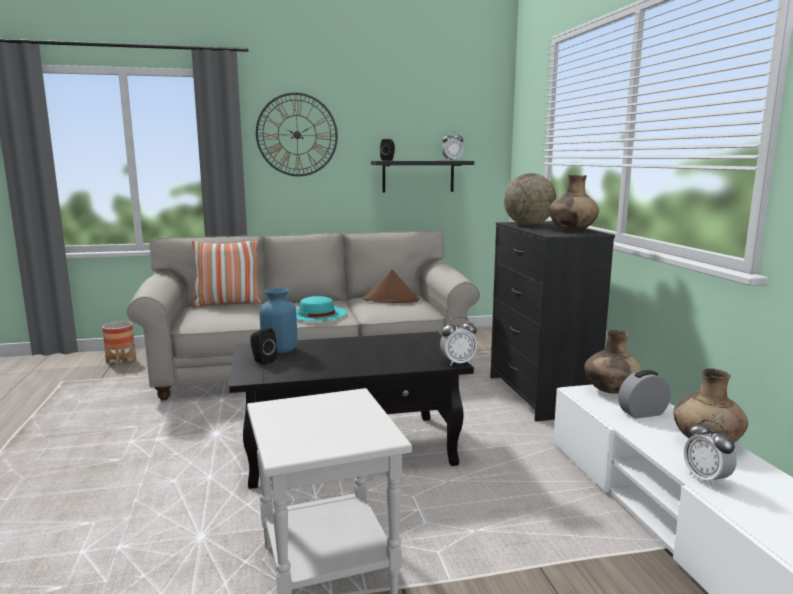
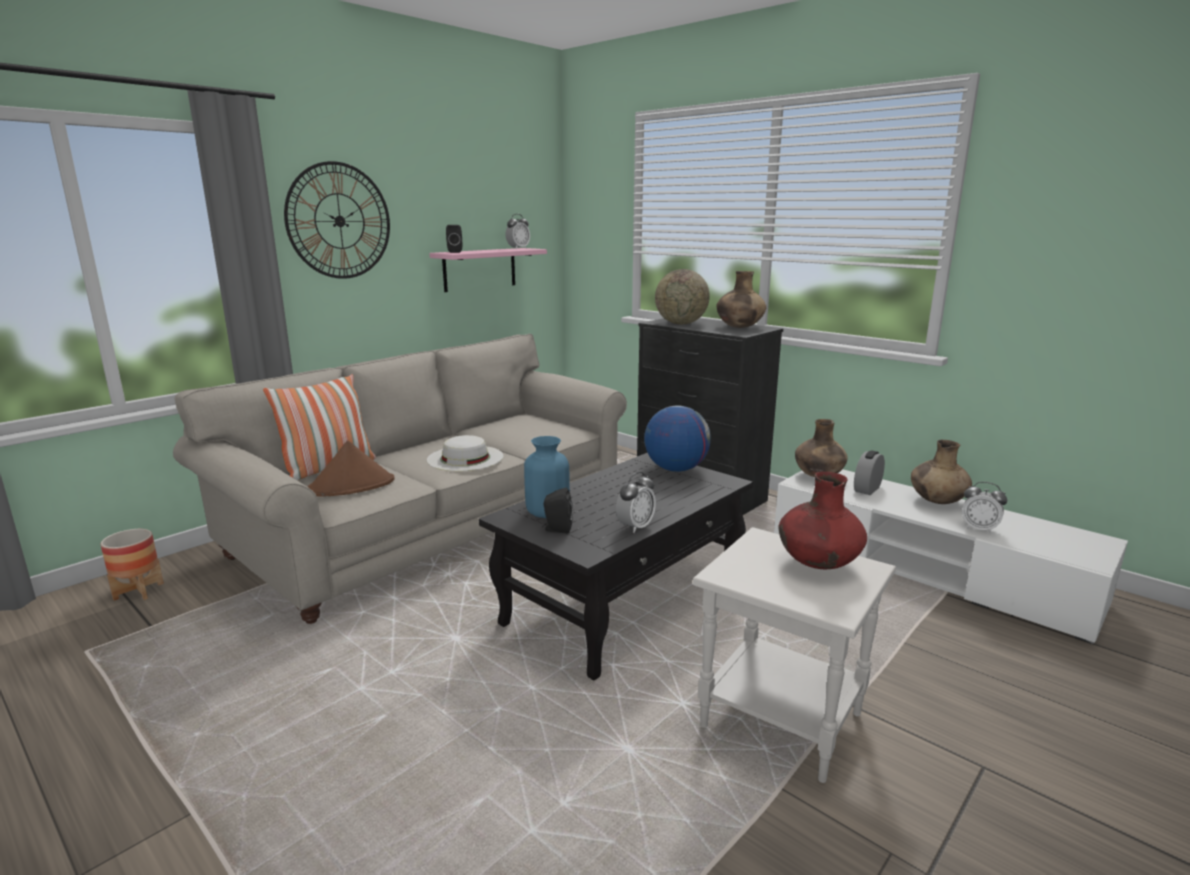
camera: 35 degrees left, 5 degrees up
turquoise hat [296,296,347,321] -> white hat [427,435,504,471]
brown hat [363,269,419,303] -> brown hat moved to [307,441,395,497]
black shelf [371,161,474,193] -> pink shelf [429,248,547,292]
alarm clock [440,317,477,366] -> alarm clock moved to [616,472,656,533]
none -> globe [644,406,711,472]
none -> red vase [779,472,867,569]

